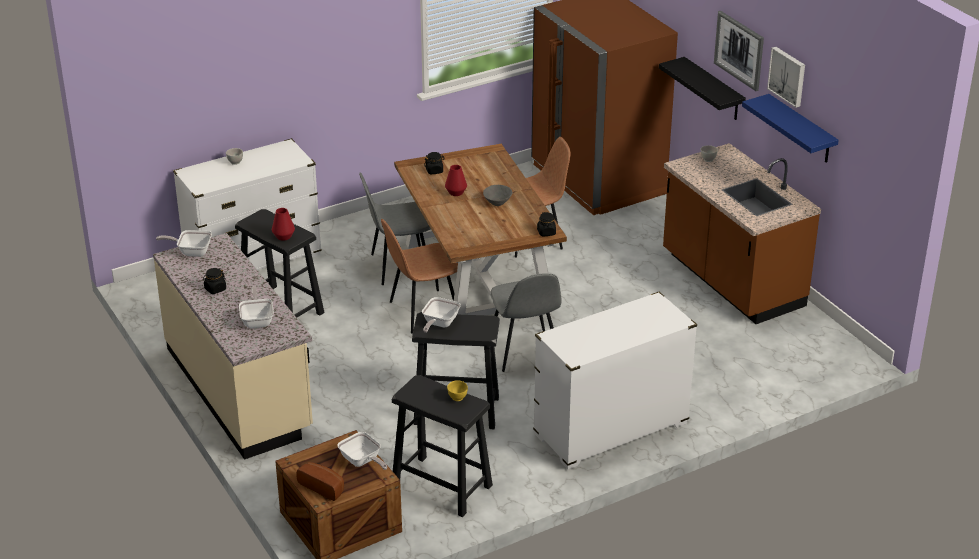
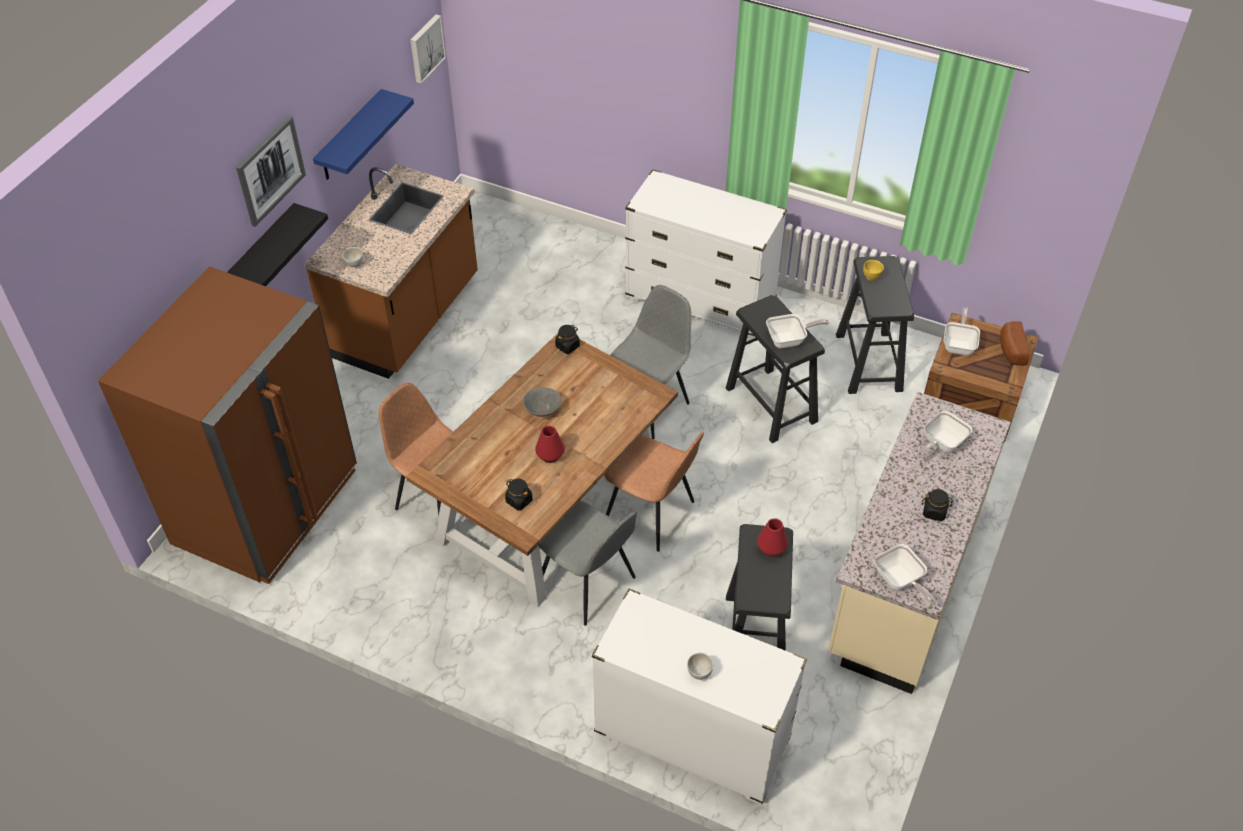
camera: 125 degrees left, 15 degrees up
picture [767,47,805,108] -> picture moved to [410,14,446,84]

